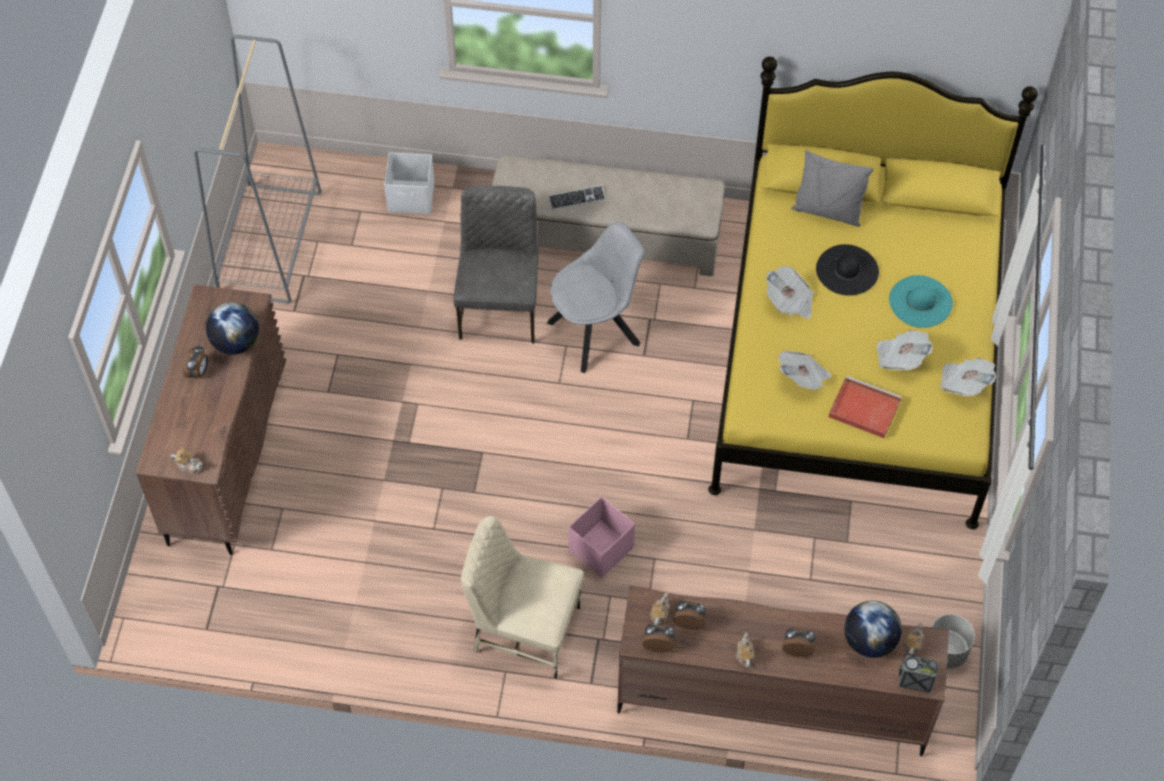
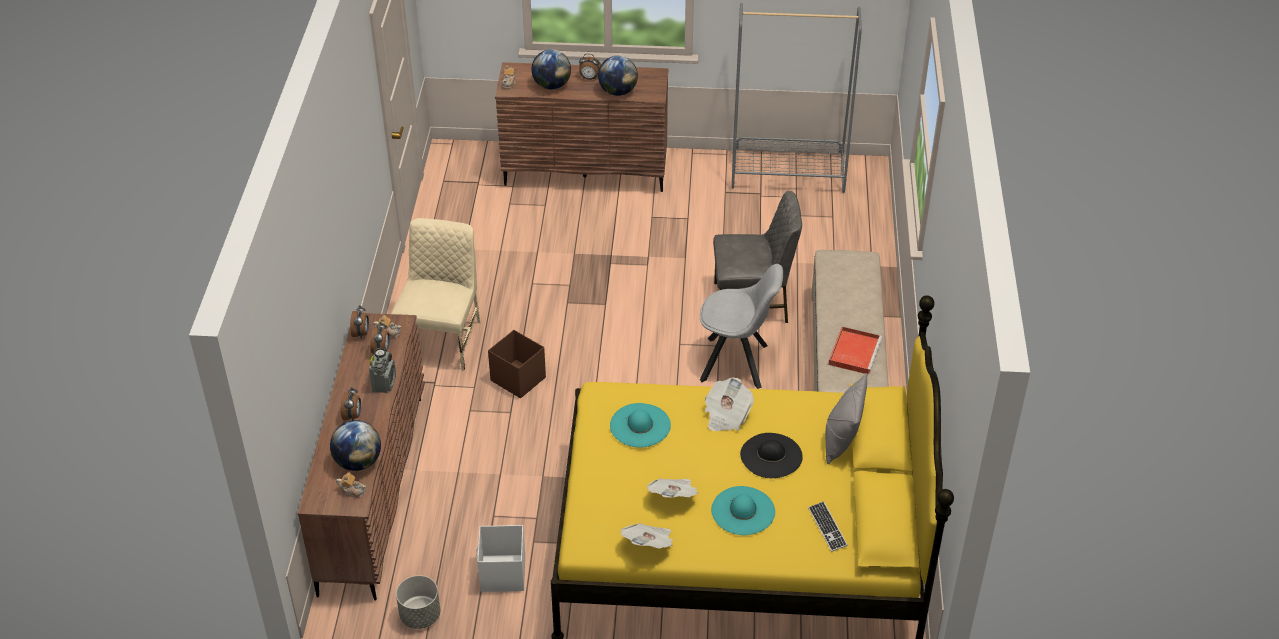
camera: 85 degrees right, 15 degrees down
white storage box [384,152,435,214] -> white storage box moved to [476,525,525,592]
grey chair [547,221,644,373] -> grey chair turned 45 degrees counterclockwise [700,264,783,389]
keyboard [548,185,606,210] -> keyboard moved to [808,501,848,552]
pink storage box [568,496,635,578] -> brown storage box [488,330,546,398]
teapot [736,632,755,668] -> none
newspaper [778,350,832,391] -> turquoise hat [610,403,671,447]
red tray [828,376,902,438] -> red tray moved to [828,327,883,375]
radio [898,654,939,693] -> radio moved to [369,348,396,393]
none -> globe [532,49,571,89]

